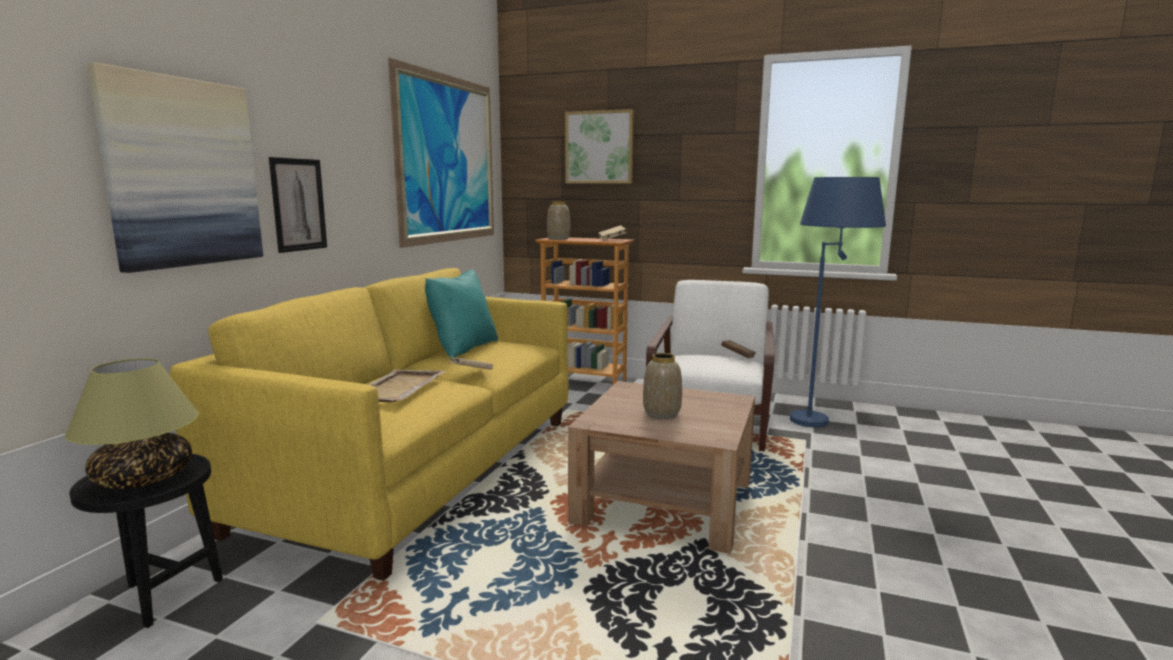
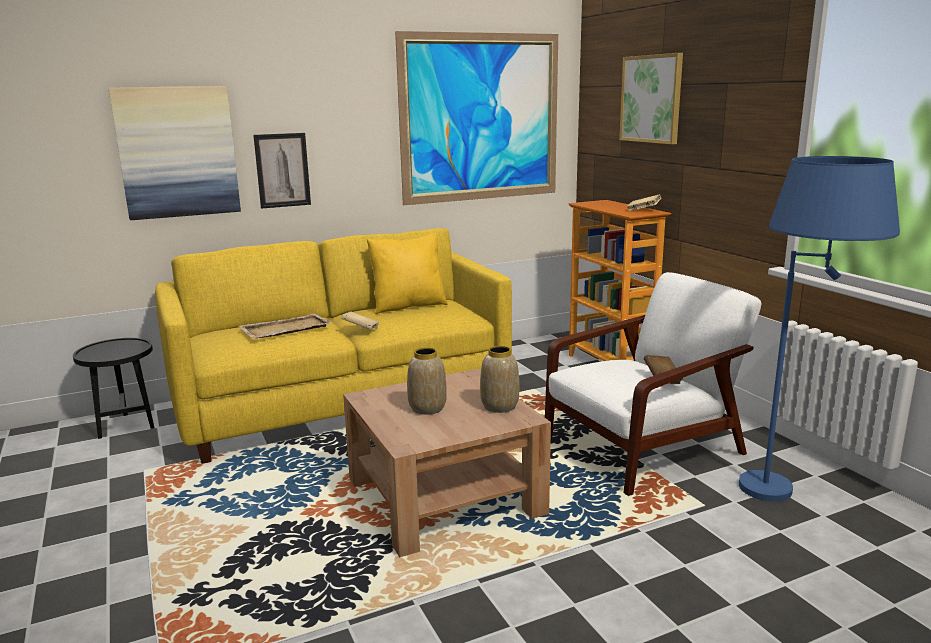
camera: 45 degrees right, 5 degrees up
table lamp [65,358,199,489] -> none
turquoise pillow [425,269,498,360] -> yellow pillow [367,233,448,314]
vase [547,201,570,240] -> vase moved to [480,346,519,413]

